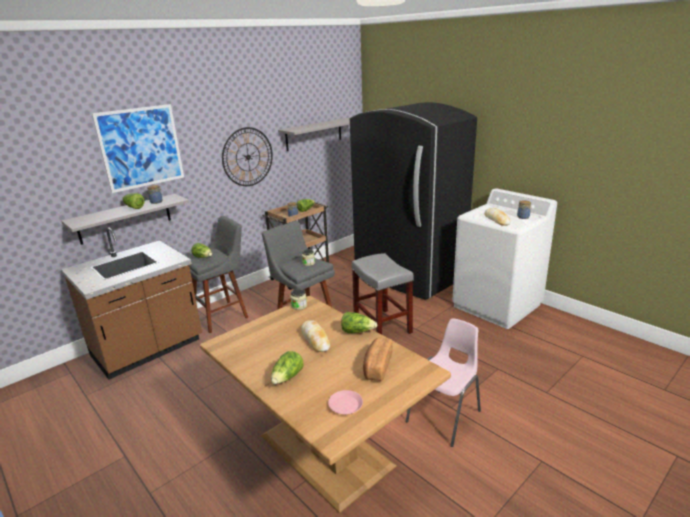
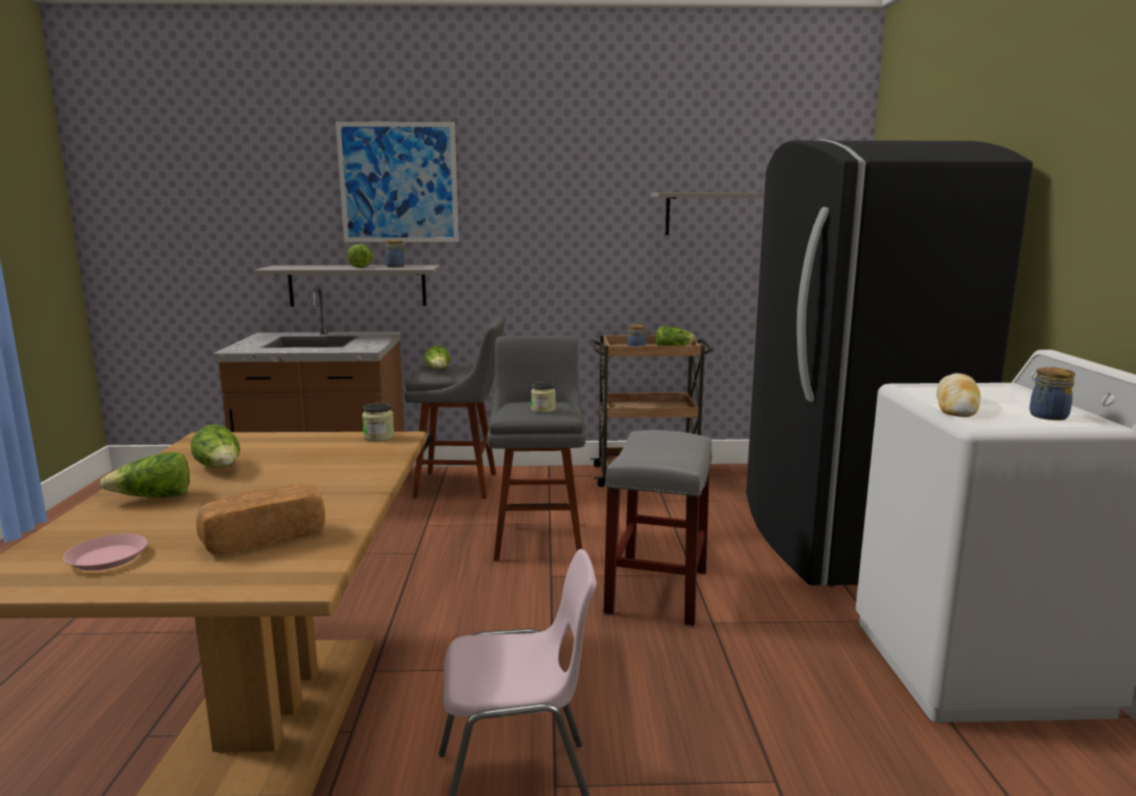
camera: 40 degrees right, 10 degrees down
wall clock [222,127,273,186] -> none
bread [301,320,330,352] -> none
lettuce [341,312,377,333] -> lettuce moved to [191,424,240,468]

